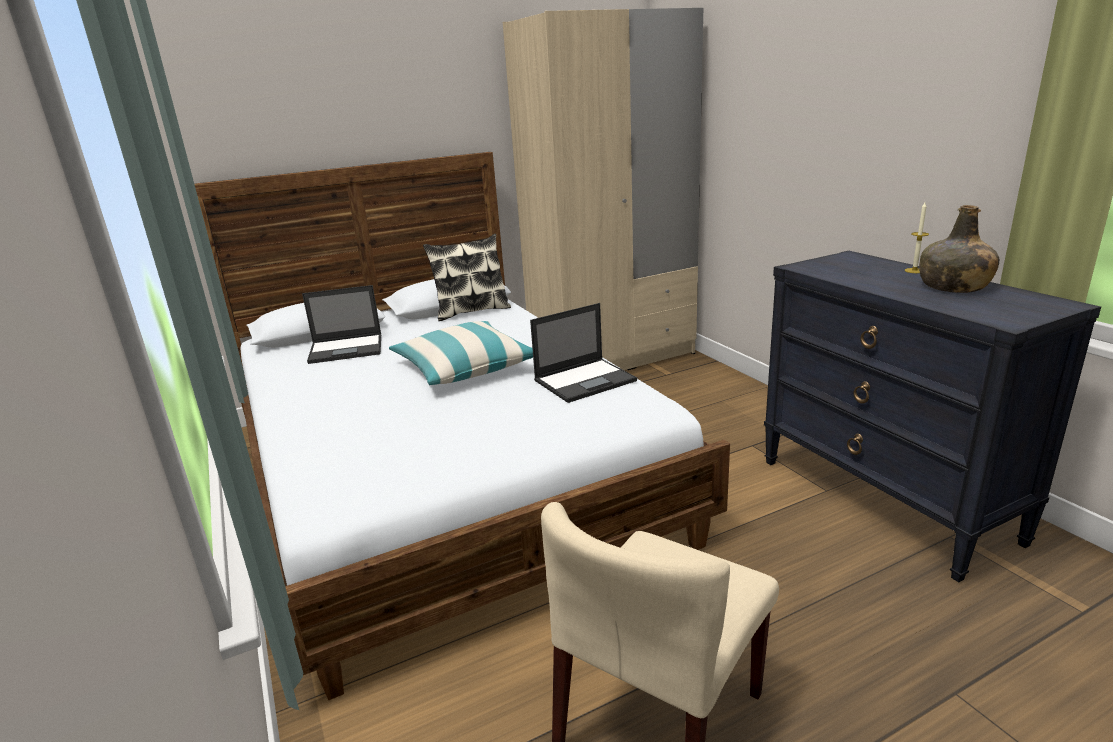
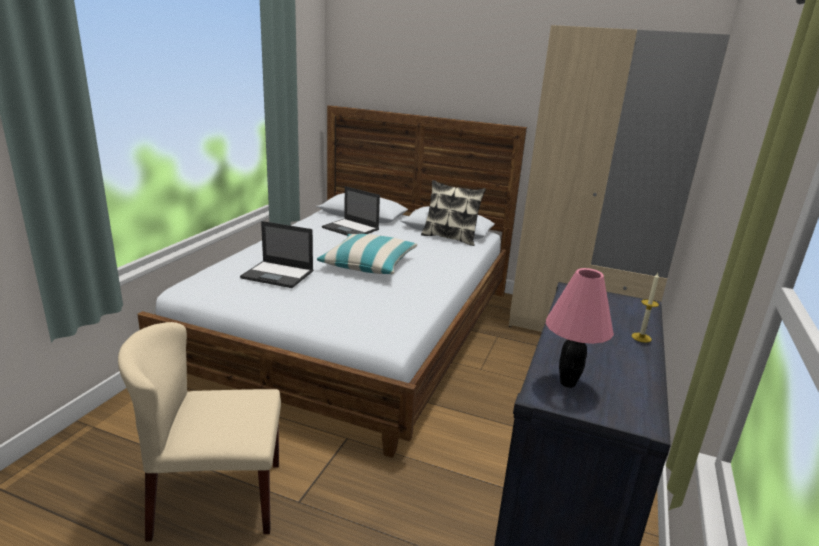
camera: 45 degrees right, 0 degrees up
laptop [530,303,637,403] -> laptop moved to [240,221,313,288]
green bottle [919,205,999,293] -> none
none -> pink table lamp [546,268,614,388]

